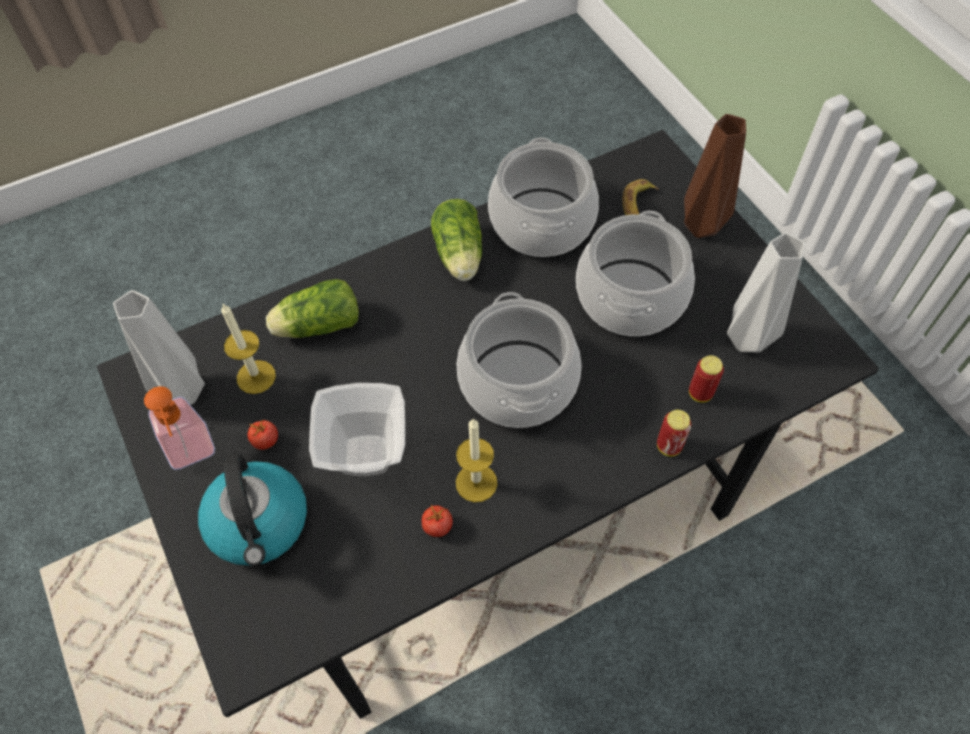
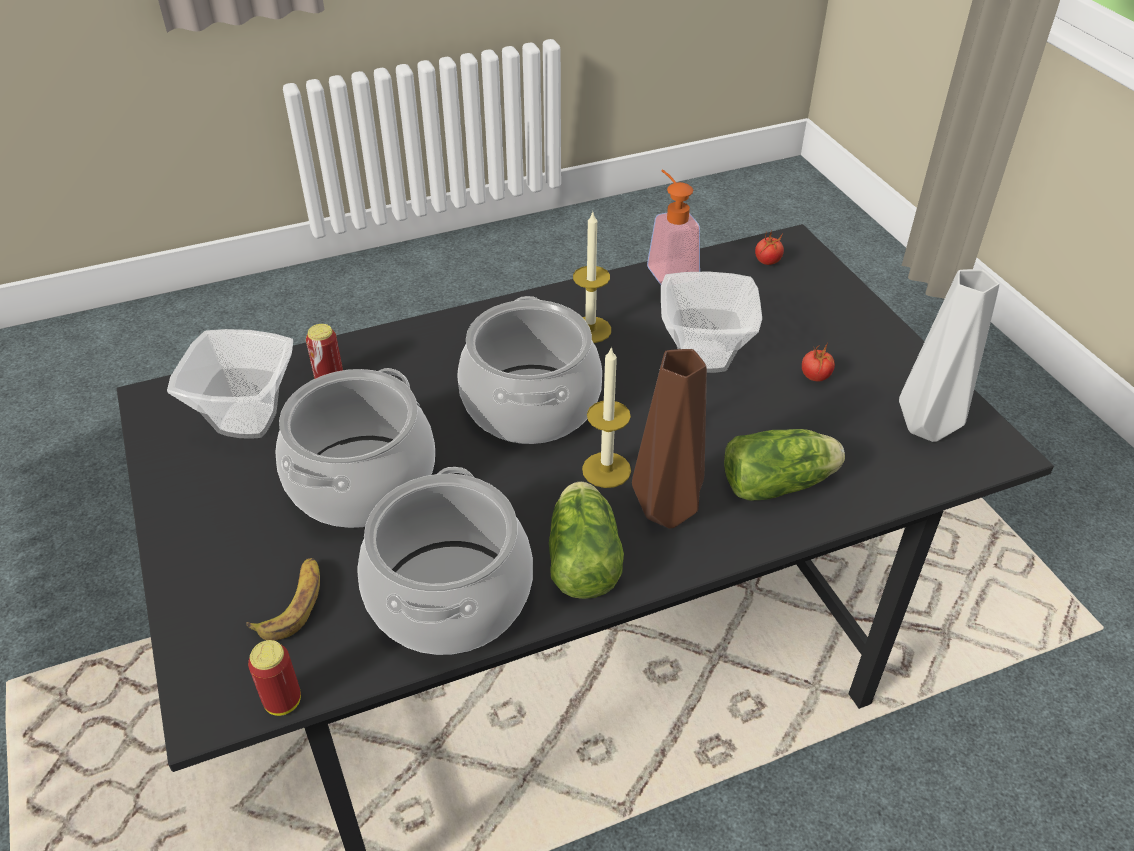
camera: 175 degrees left, 15 degrees down
soap dispenser [144,386,215,470] -> soap dispenser moved to [647,170,700,285]
kettle [198,454,307,566] -> none
candle [221,304,276,394] -> candle moved to [582,346,631,488]
tomato [422,504,453,537] -> tomato moved to [755,231,784,265]
can [657,410,691,457] -> can moved to [248,640,301,716]
brown vase [684,114,746,238] -> brown vase moved to [632,349,707,529]
grey vase [727,233,805,352] -> bowl [167,329,293,439]

